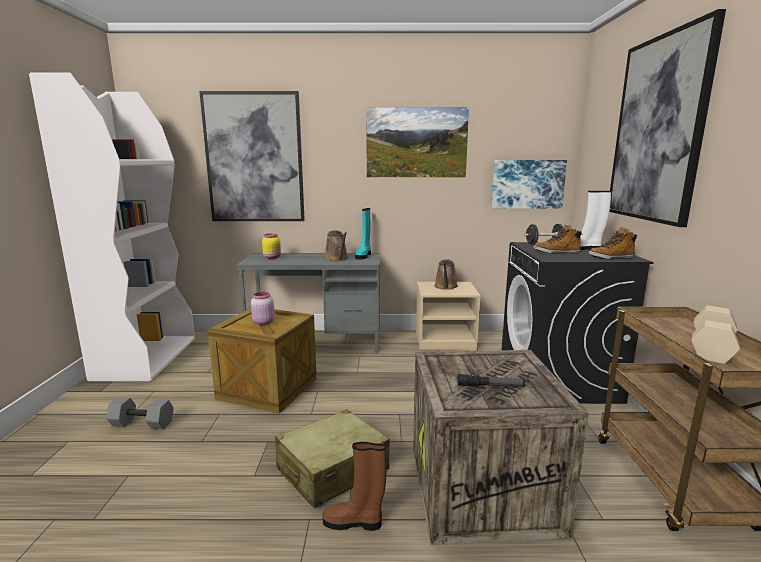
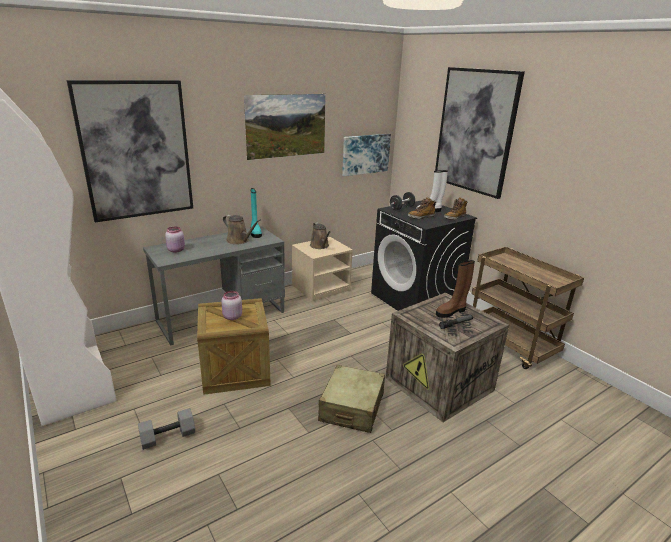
camera: 35 degrees left, 10 degrees up
yellow jar [262,233,281,259] -> pink jar [165,227,185,253]
brown boot [322,442,386,531] -> brown boot moved to [436,260,475,318]
beige dumbbell [691,306,740,364] -> none

